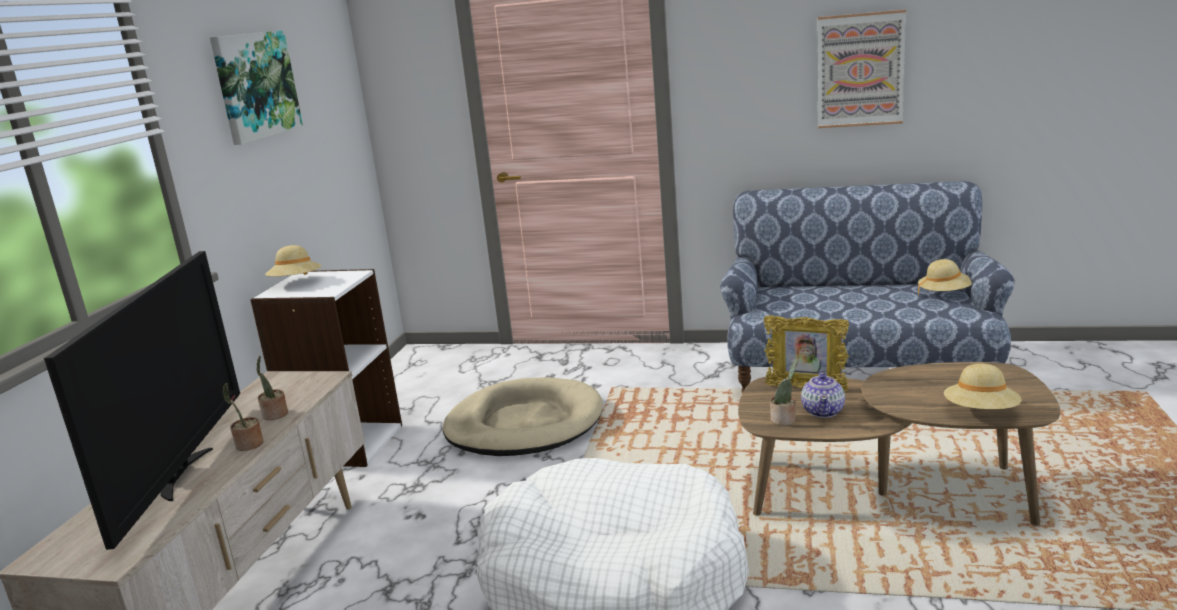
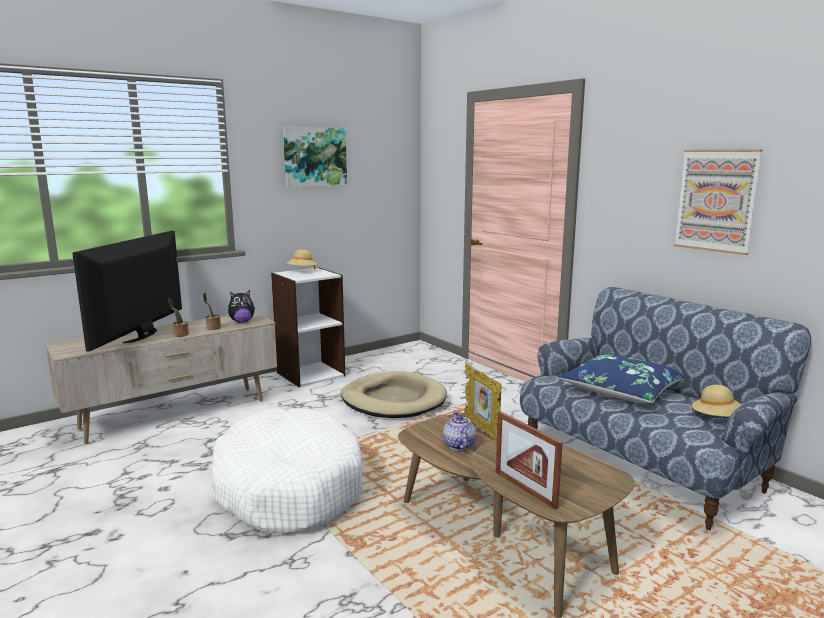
camera: 40 degrees right, 5 degrees down
television [44,251,240,550] -> television turned 150 degrees clockwise [72,231,182,352]
potted plant [770,359,798,426] -> none
teapot [801,371,845,418] -> teapot turned 120 degrees clockwise [443,411,476,450]
beige hat [944,363,1022,409] -> picture frame [496,411,563,510]
none -> plush toy [228,290,255,322]
none -> blue pillow [557,353,684,403]

